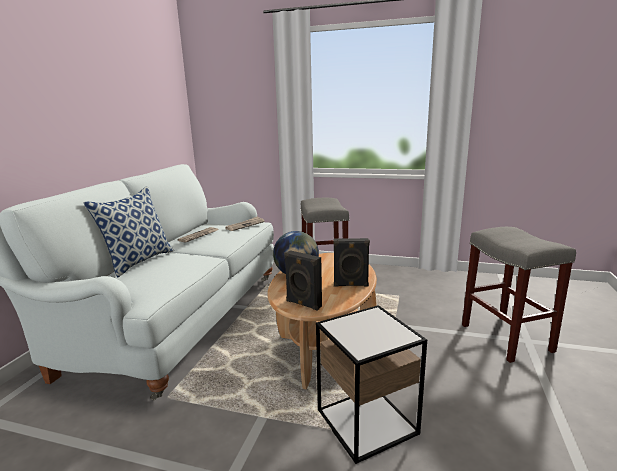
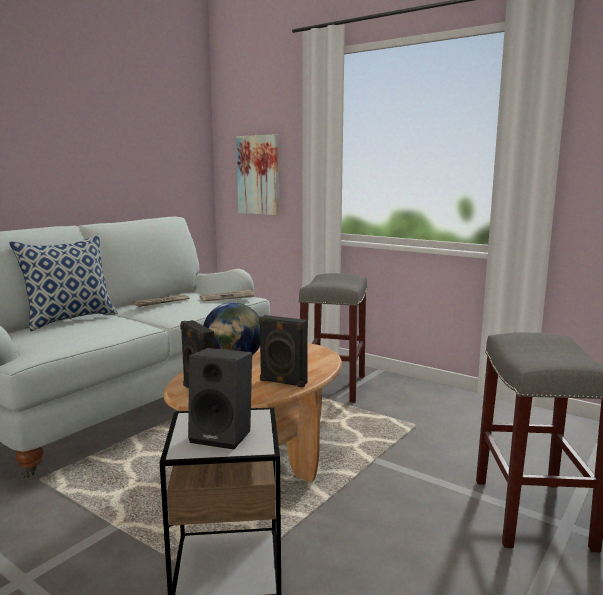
camera: 20 degrees right, 5 degrees down
none -> black speaker [188,348,252,450]
none -> picture [236,134,279,215]

